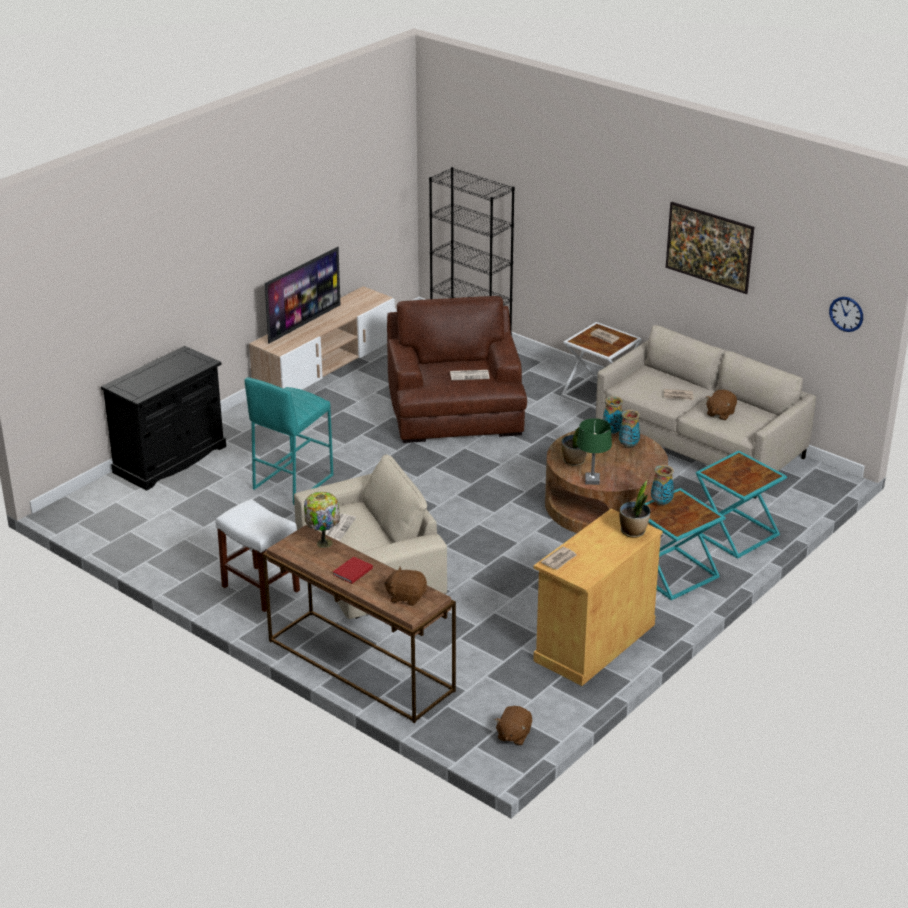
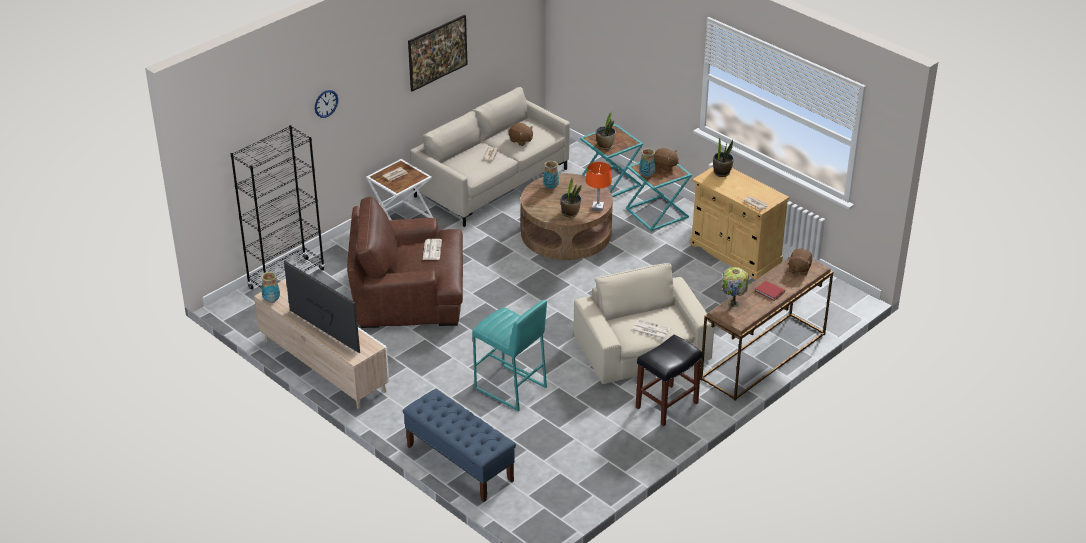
camera: 85 degrees left, 5 degrees up
black cabinet [101,346,226,491] -> blue bench [403,389,516,502]
white stool [216,499,300,612] -> black stool [636,334,703,426]
brown plush toy [495,706,532,745] -> brown plush toy moved to [654,148,679,172]
green table lamp [577,418,612,485] -> orange table lamp [586,162,612,211]
vase [603,396,623,434] -> vase moved to [261,272,280,303]
wall clock [829,297,863,332] -> wall clock moved to [315,90,338,118]
none -> potted plant [596,111,616,150]

